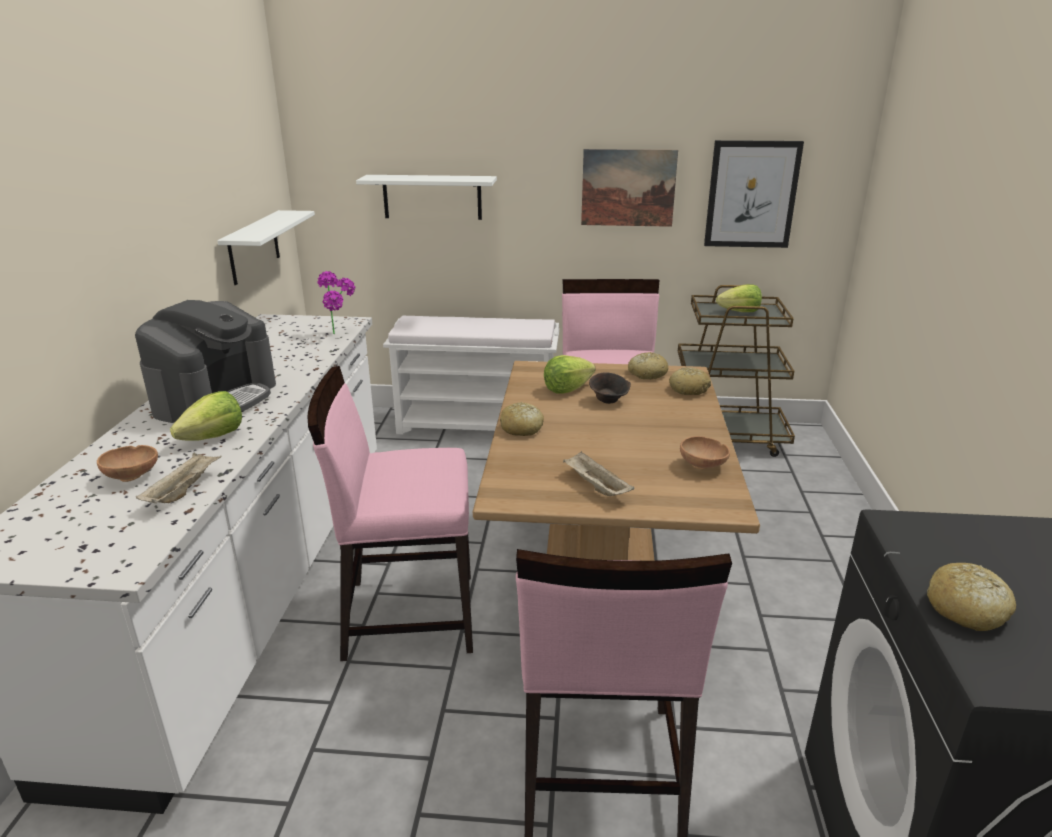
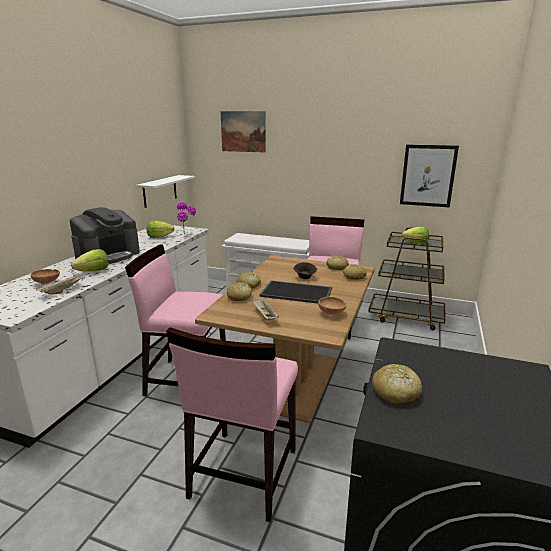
camera: 15 degrees right, 5 degrees down
white shelf [356,175,497,220] -> none
lettuce [544,355,596,393] -> lettuce moved to [147,220,175,238]
picture [581,149,678,227] -> picture moved to [220,111,266,152]
none -> bread [227,282,252,301]
none -> tray [260,280,332,304]

